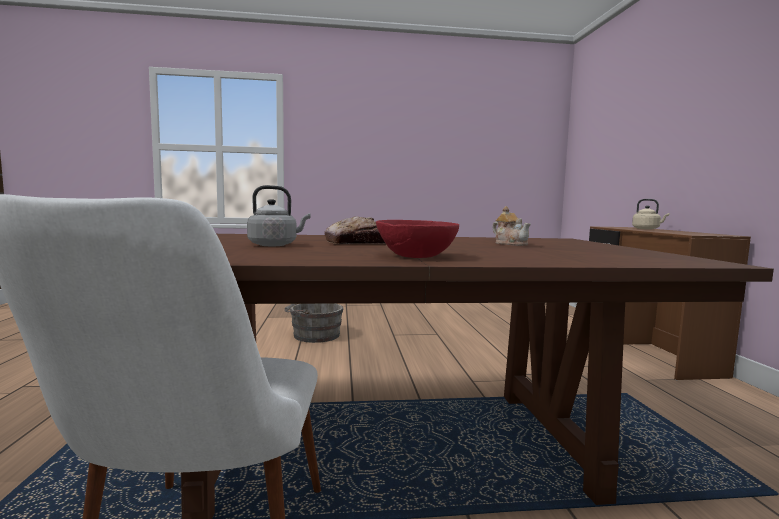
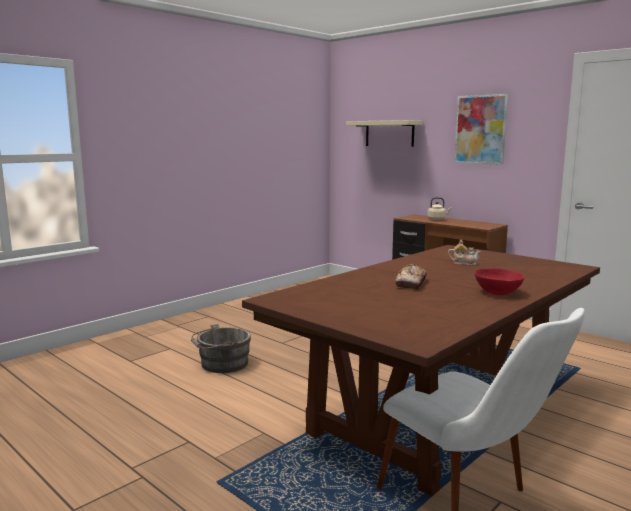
camera: 40 degrees left, 5 degrees up
grey kettle [247,185,311,246] -> none
none -> beige shelf [346,120,423,147]
none -> picture [454,94,508,165]

